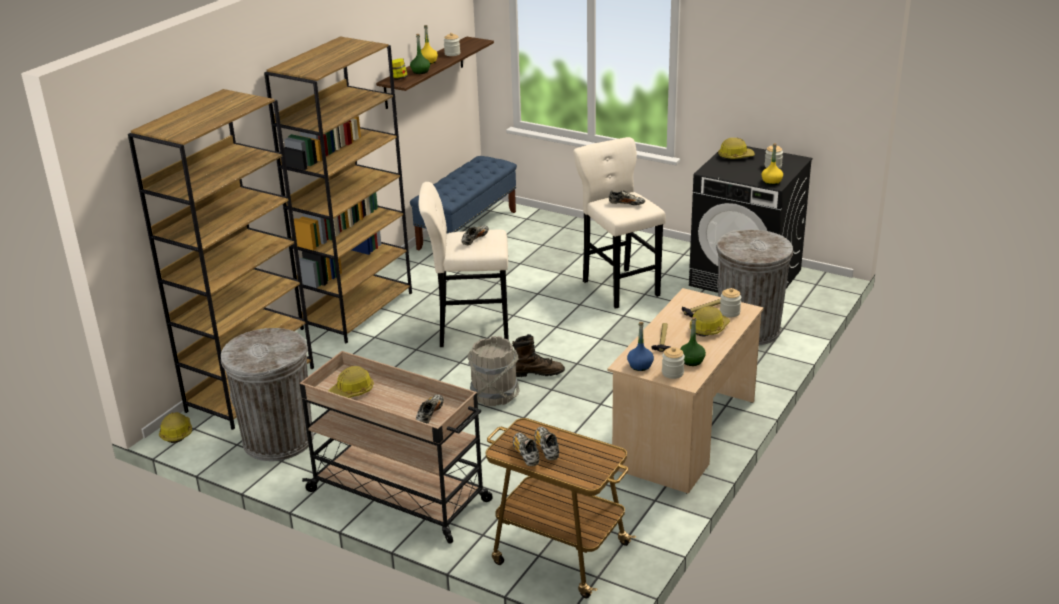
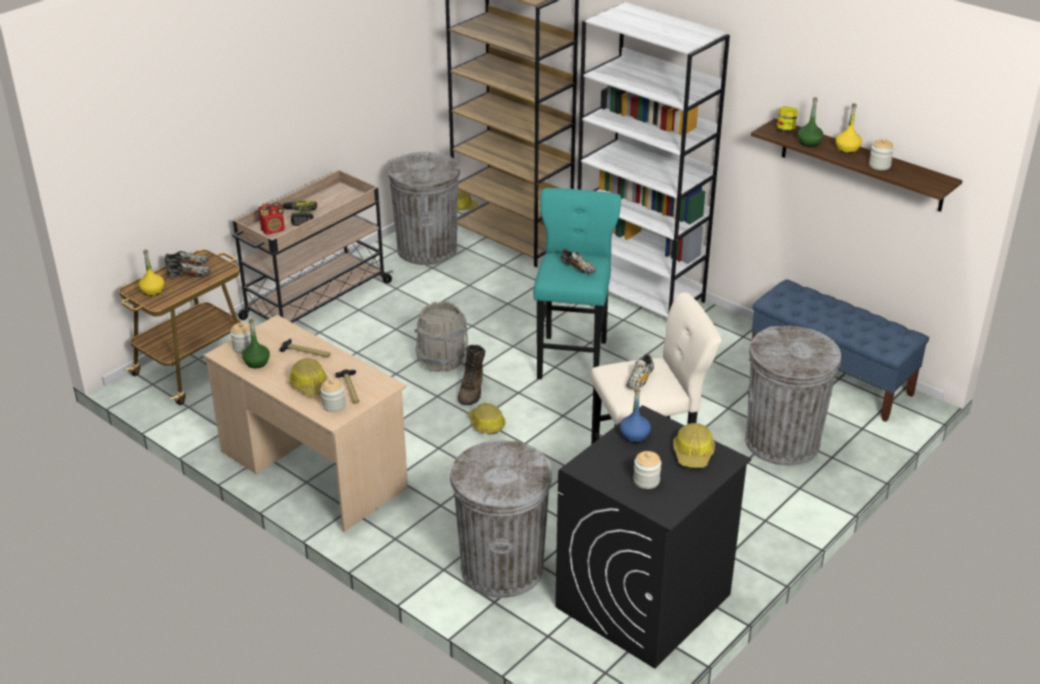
camera: 100 degrees right, 5 degrees up
brown bookcase [264,37,412,343] -> white bookcase [578,2,730,318]
hard hat [328,366,374,398] -> hard hat moved to [468,403,506,434]
shoe [416,394,444,424] -> radio [258,202,285,235]
beige stool [419,182,509,347] -> turquoise stool [533,188,621,379]
blue bottle [627,322,654,371] -> blue bottle moved to [620,387,651,443]
yellow bottle [762,143,783,185] -> yellow bottle moved to [139,250,164,296]
none -> power drill [282,201,317,226]
none -> grey trash can [745,326,841,466]

